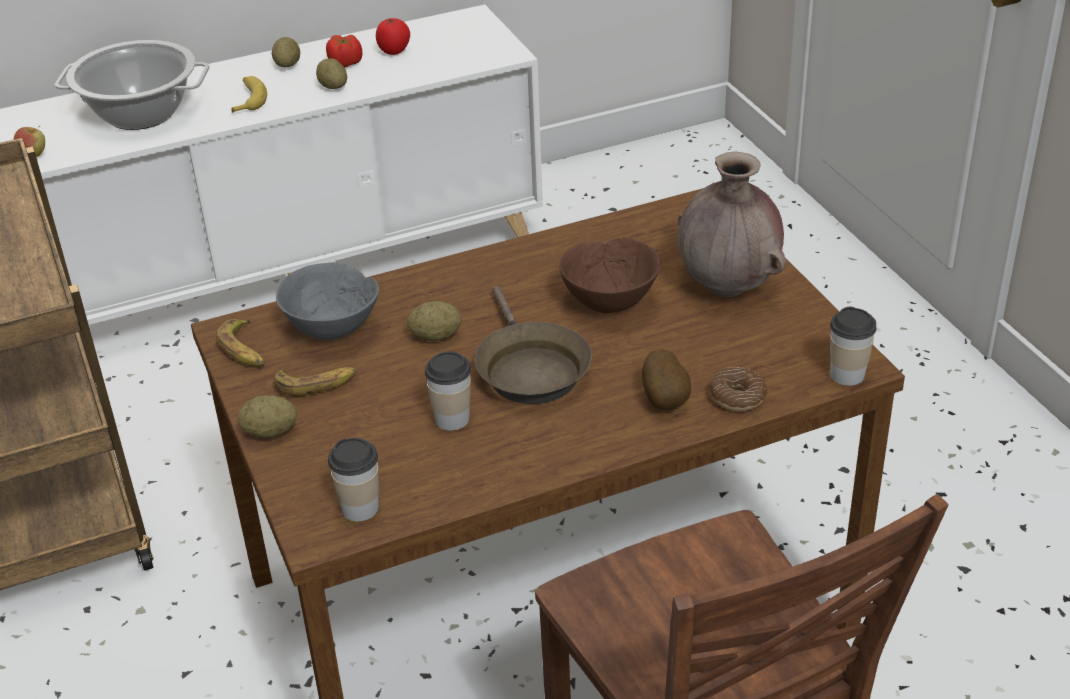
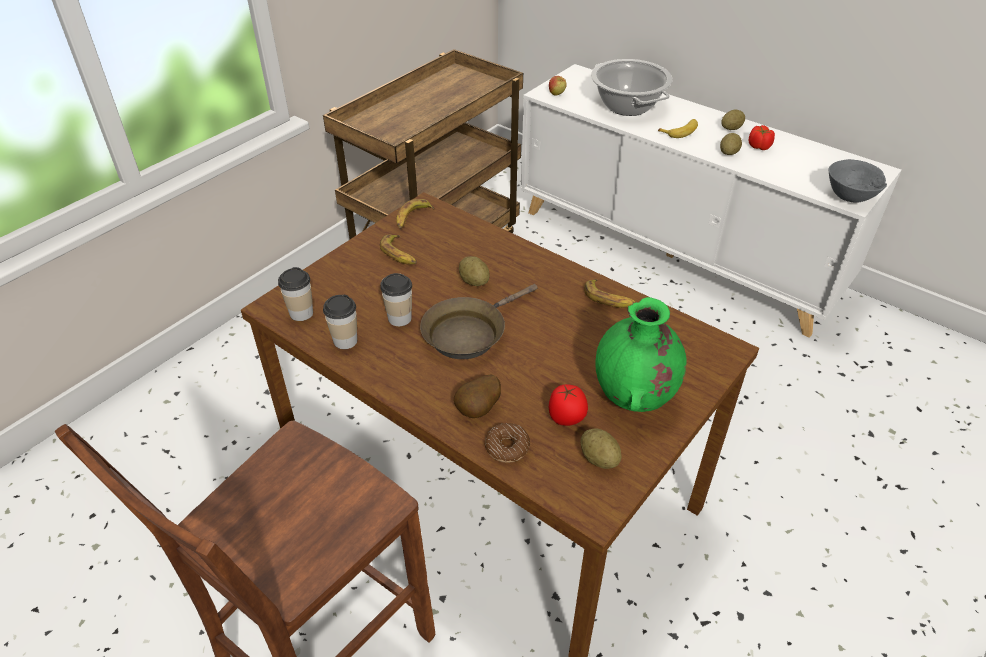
camera: 60 degrees right, 5 degrees up
potato [237,395,297,438] -> potato moved to [580,428,622,469]
grey bowl [276,263,379,340] -> grey bowl moved to [829,159,887,202]
tomato [376,18,410,55] -> tomato moved to [549,384,588,426]
brown bowl [559,237,661,313] -> none
brown vase [678,152,787,297] -> green vase [595,297,687,412]
cup [830,307,877,386] -> cup moved to [323,295,357,349]
none -> banana [584,279,635,308]

